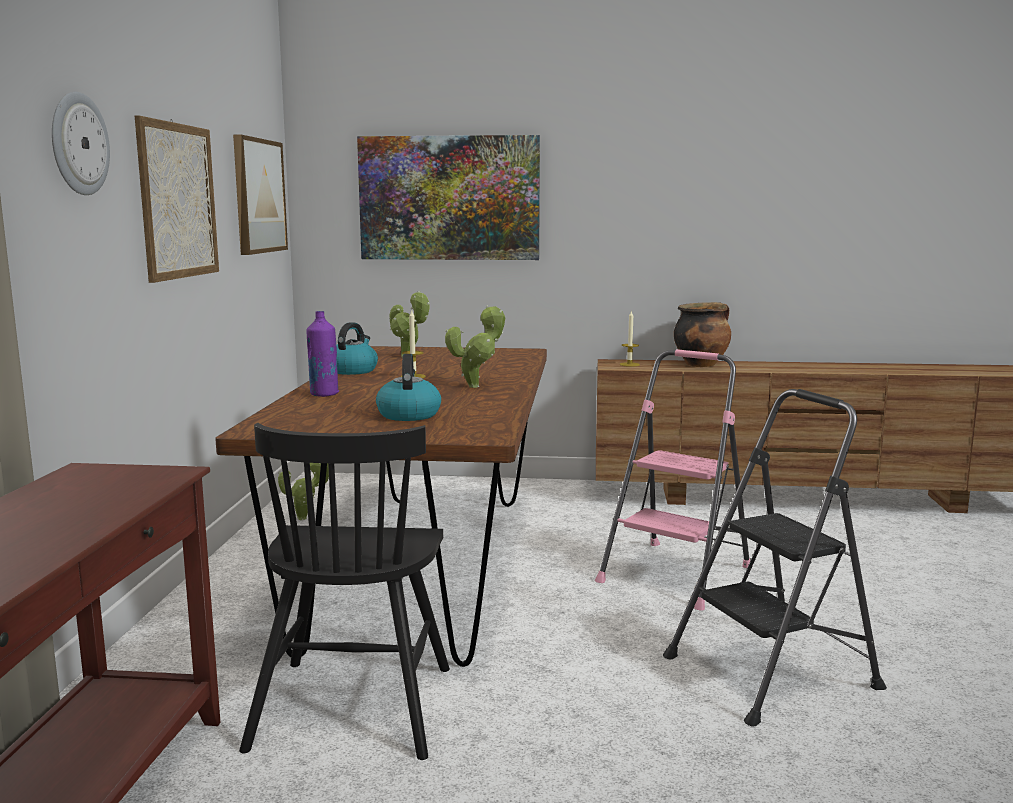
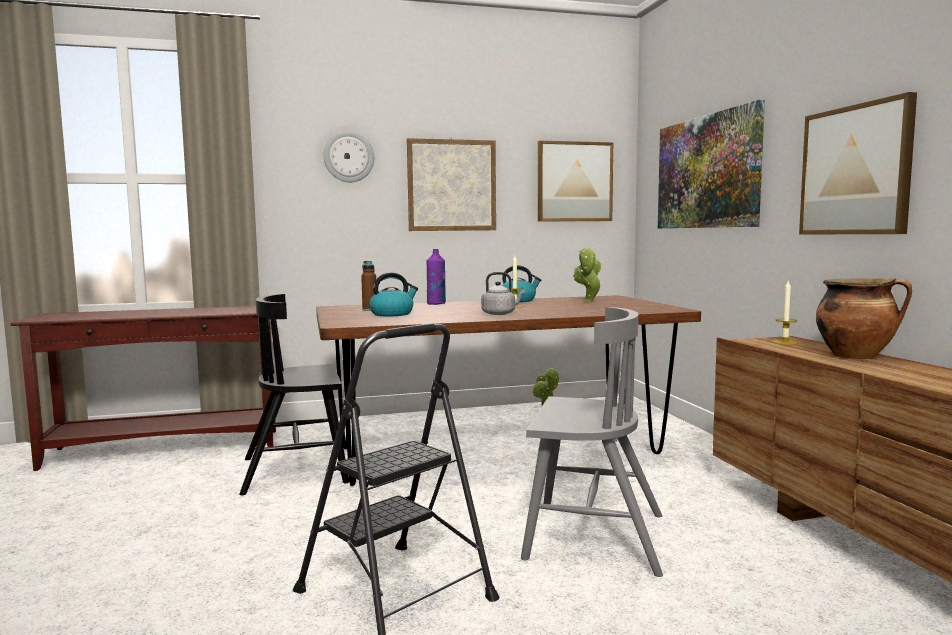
camera: 70 degrees right, 5 degrees down
potted plant [445,305,505,388] -> grey kettle [481,272,525,315]
pink step ladder [595,349,753,611] -> grey chair [521,307,663,577]
none -> brown bottle [361,261,376,311]
none -> picture [799,92,917,234]

